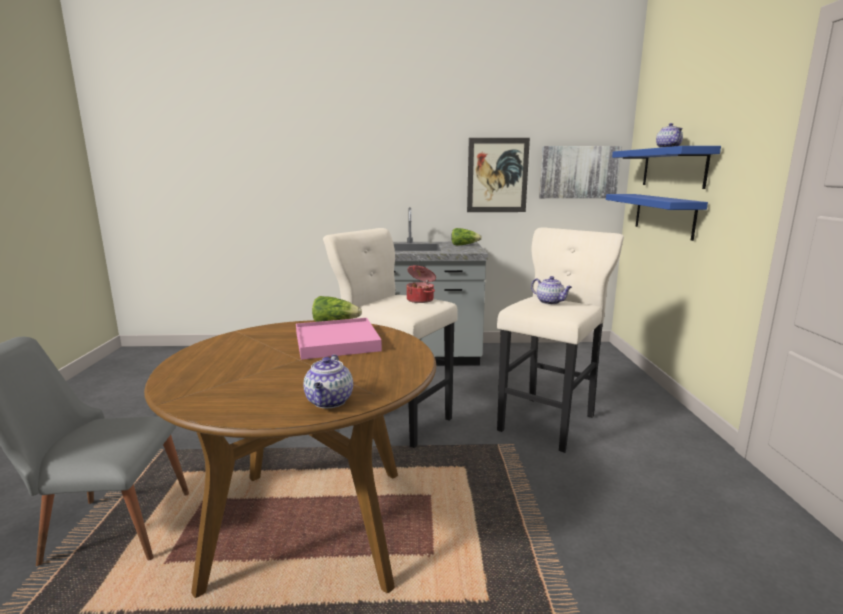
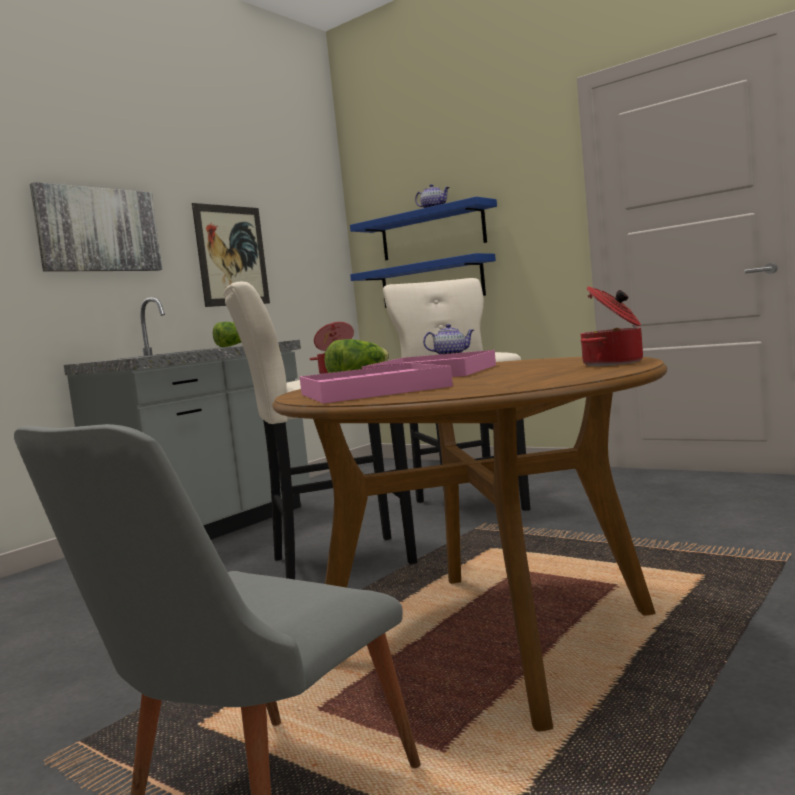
camera: 50 degrees left, 10 degrees down
teapot [303,354,353,408] -> cooking pot [581,286,643,366]
picture [539,146,622,198] -> picture moved to [30,182,162,272]
none -> pink tray [300,363,453,403]

